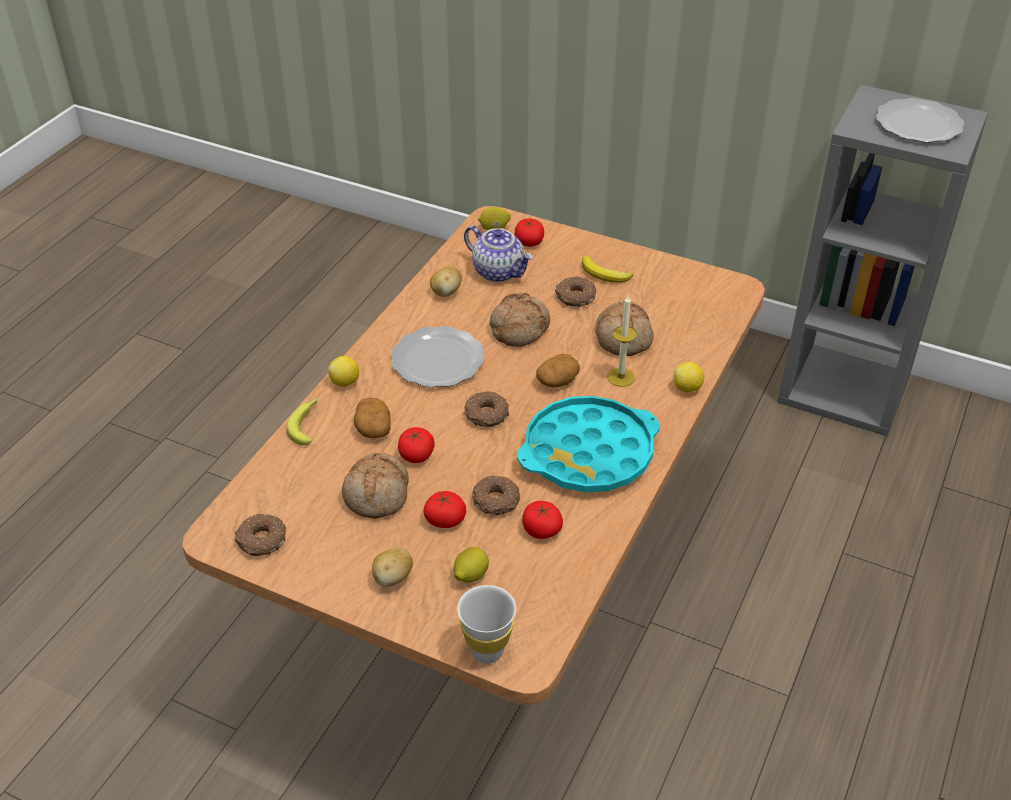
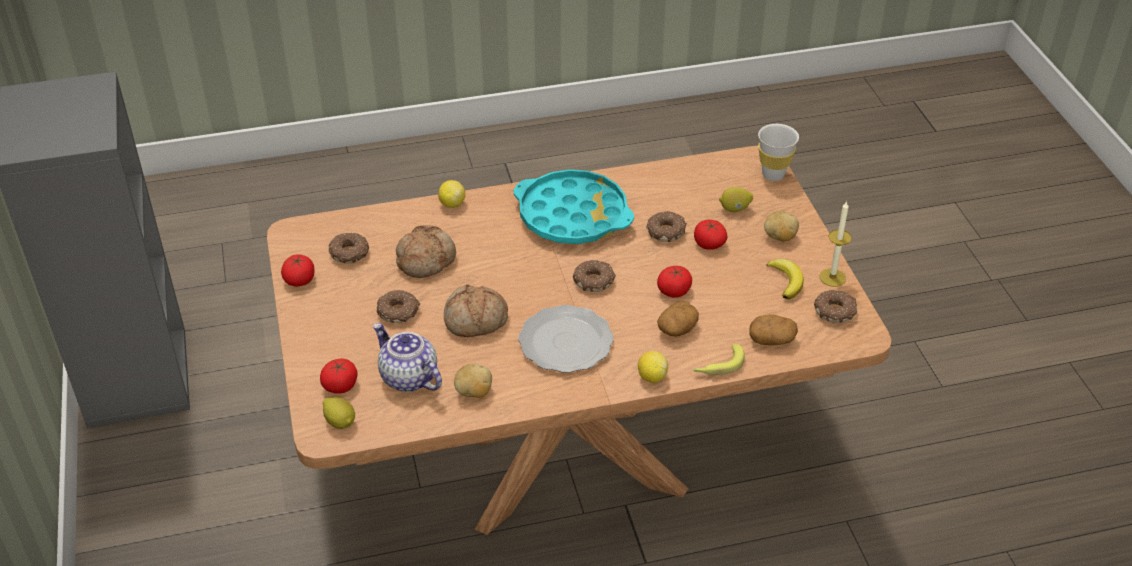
camera: 130 degrees left, 0 degrees up
bread [342,453,409,519] -> none
teapot [464,225,533,282] -> teapot turned 45 degrees counterclockwise [373,323,442,392]
tomato [522,501,563,539] -> tomato moved to [281,254,314,286]
potato [536,353,580,388] -> potato moved to [749,314,798,345]
banana [582,256,633,283] -> banana moved to [766,259,804,300]
candle [607,296,637,387] -> candle moved to [819,201,852,287]
plate [876,98,964,143] -> none
none -> donut [329,233,369,264]

